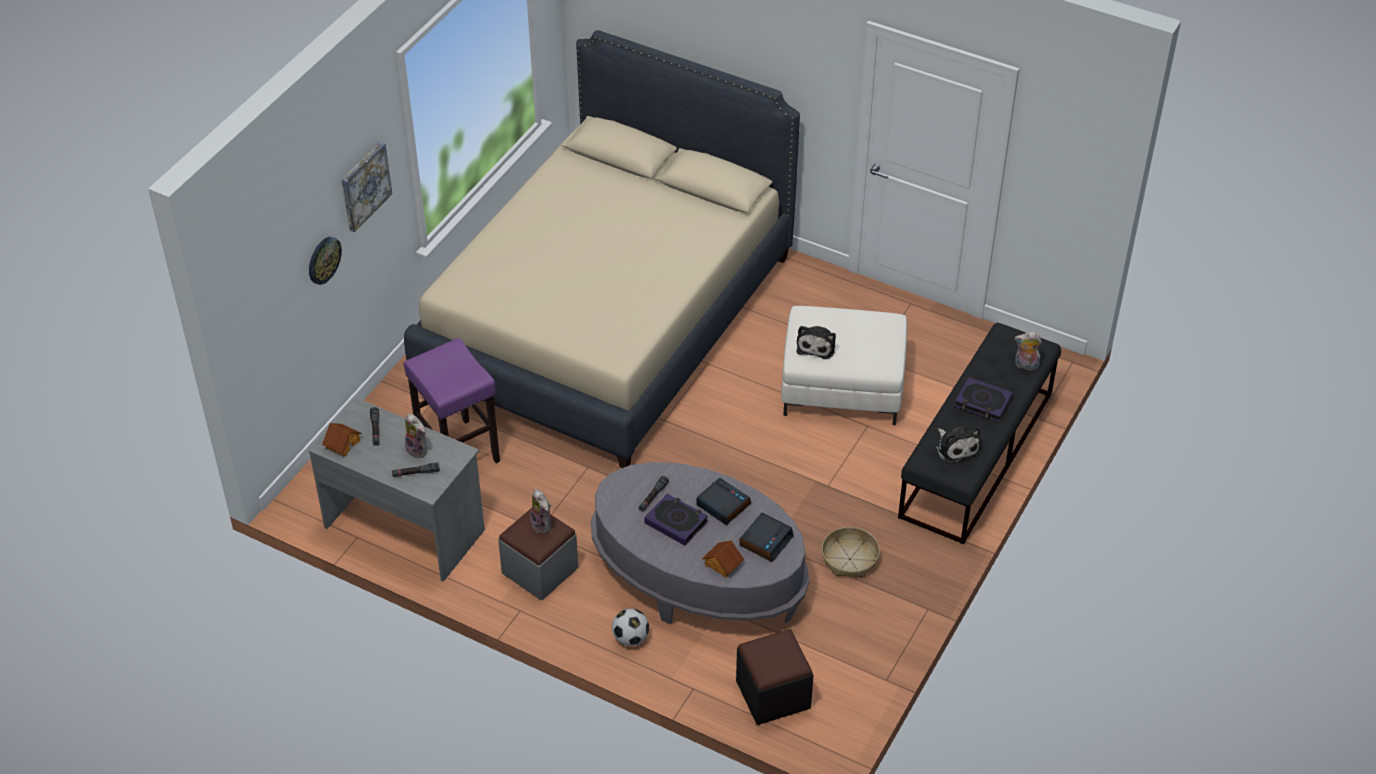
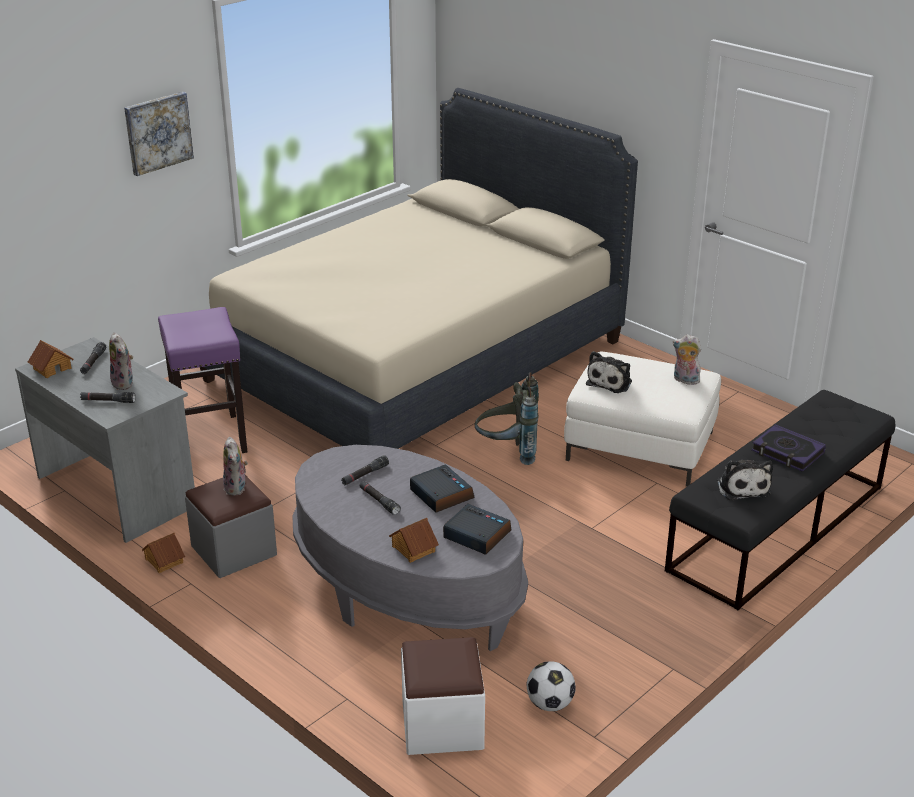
camera: 15 degrees right, 15 degrees down
wall clock [309,237,342,285] -> none
football [612,609,649,646] -> football moved to [527,661,576,711]
book [644,494,708,546] -> black flashlight [359,481,401,515]
black ottoman [736,629,813,725] -> white ottoman [401,637,485,755]
alarm clock [739,513,793,562] -> alarm clock turned 105 degrees counterclockwise [443,504,512,555]
basket [822,527,880,578] -> none
plush toy [1015,332,1042,370] -> plush toy moved to [673,334,701,385]
none -> toy house [142,533,185,573]
none -> grey backpack [475,372,539,465]

